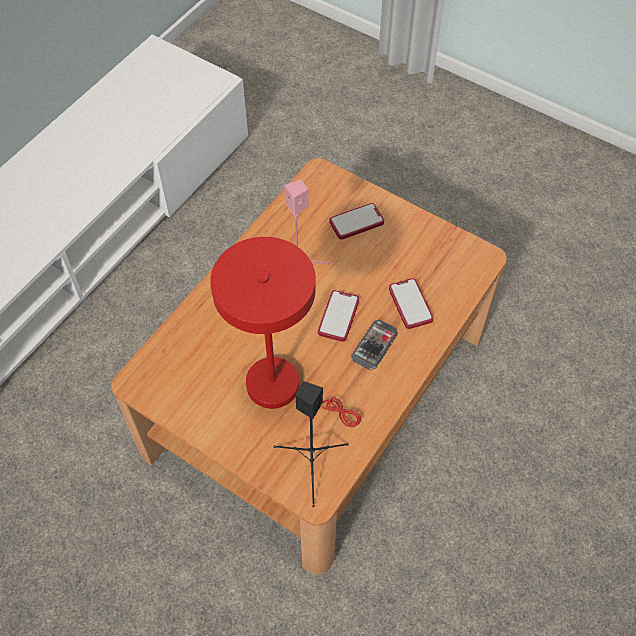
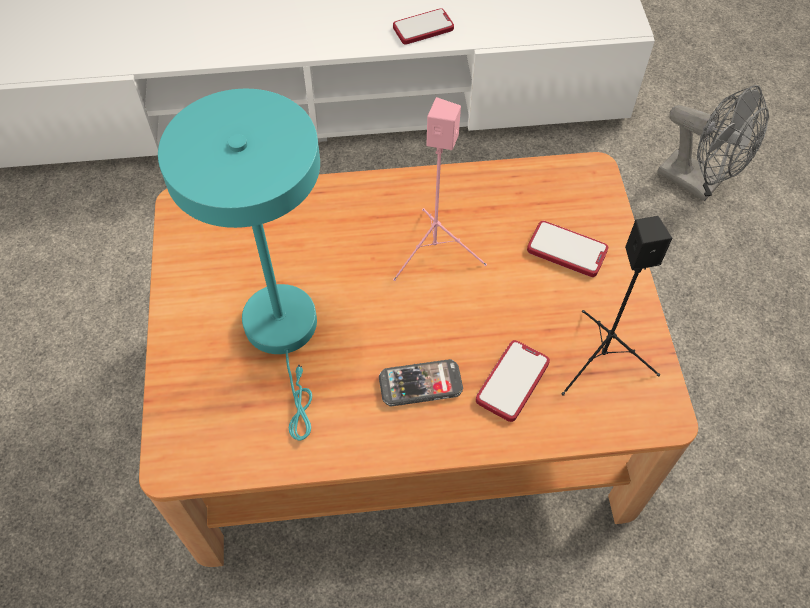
camera: 50 degrees right, 0 degrees up
red table lamp [210,237,361,427] -> turquoise table lamp [158,89,320,441]
black speaker [274,381,349,507] -> black speaker moved to [562,216,672,396]
phone [318,290,359,342] -> phone moved to [393,8,454,45]
none -> grey fan [658,85,769,201]

